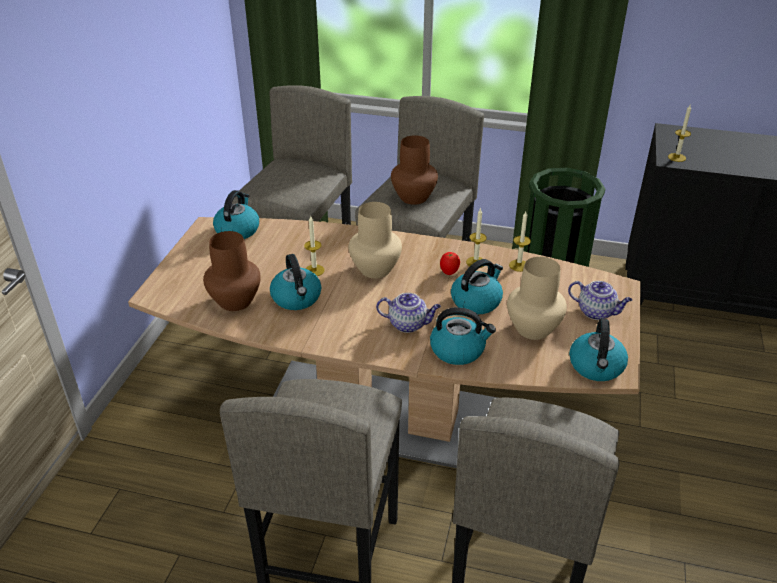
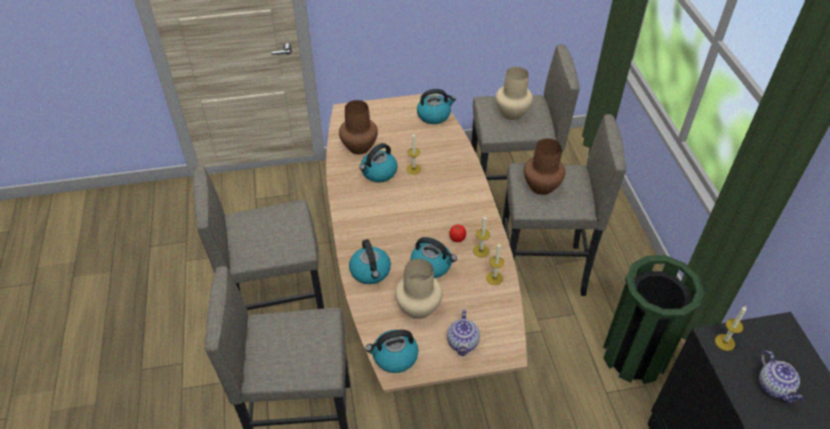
camera: 65 degrees right, 10 degrees up
beige vase [349,202,402,278] -> beige vase moved to [496,67,533,120]
teapot [376,293,441,333] -> teapot moved to [759,351,803,403]

